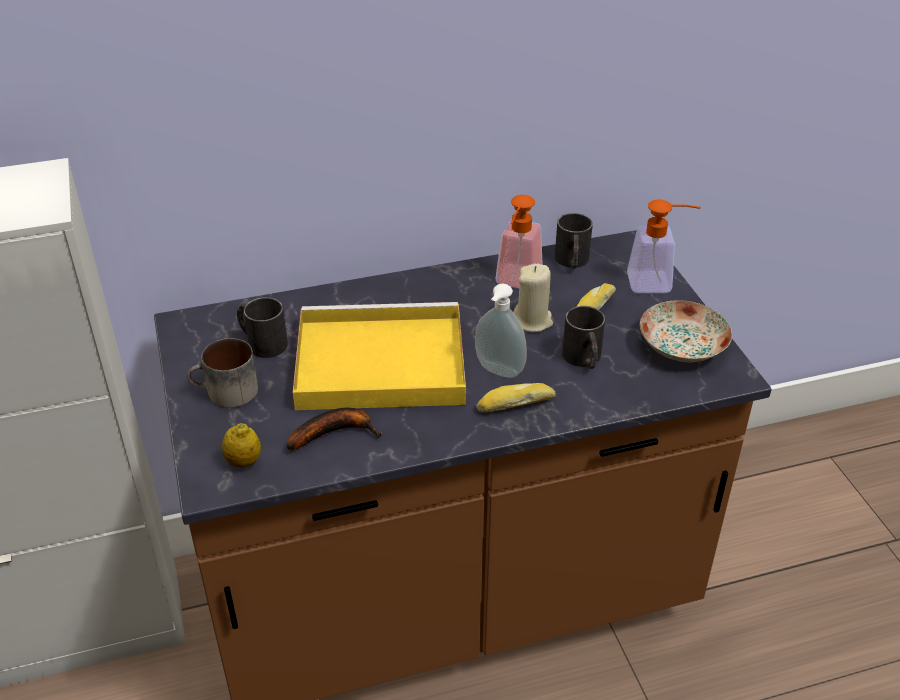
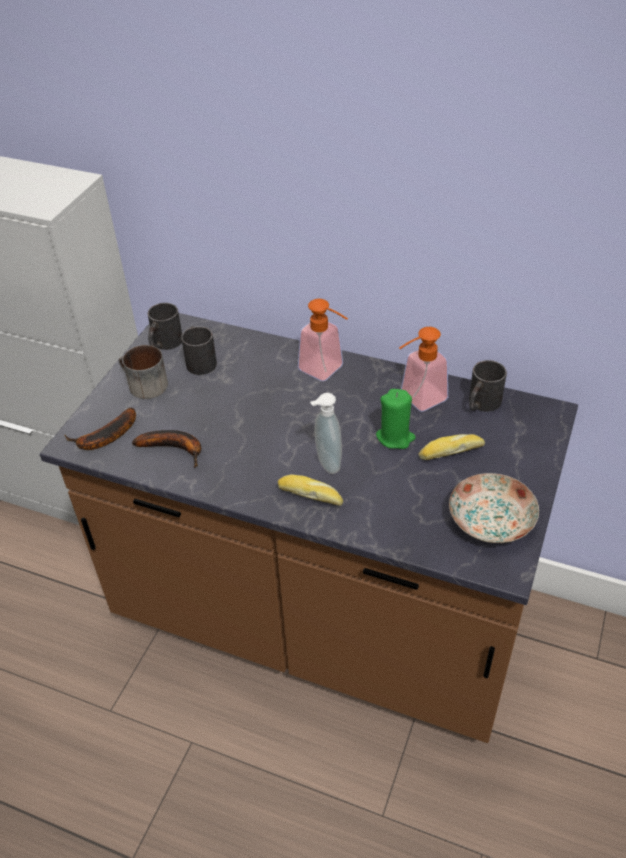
camera: 40 degrees right, 5 degrees up
lemon [222,423,261,468] -> banana [65,407,136,450]
yellow tray [293,302,466,410] -> none
beige candle [513,264,553,332] -> green candle [376,389,416,449]
black mug [562,306,605,369] -> black mug moved to [148,303,182,350]
soap dispenser [627,199,701,293] -> soap dispenser moved to [298,299,348,381]

